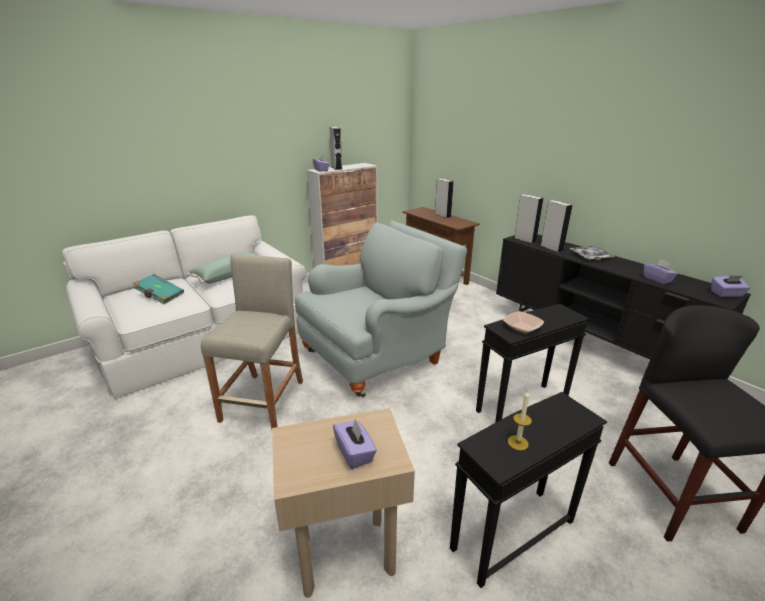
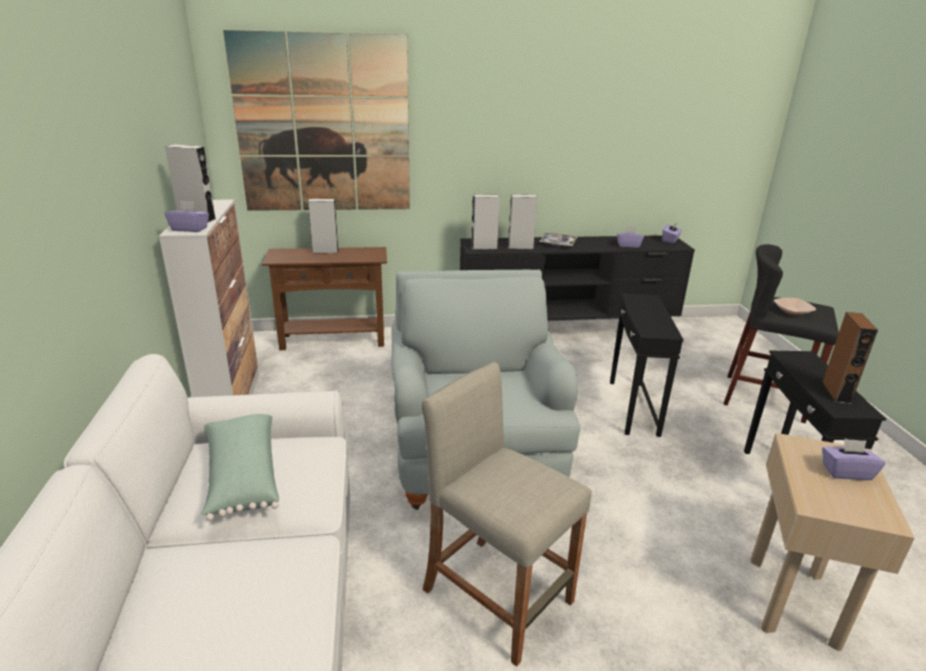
camera: 60 degrees left, 0 degrees up
turquoise book [133,274,184,304] -> none
bowl [503,311,544,334] -> bowl moved to [774,298,816,316]
candle [508,391,532,451] -> brown speaker [822,312,878,404]
none -> picture [223,30,410,211]

